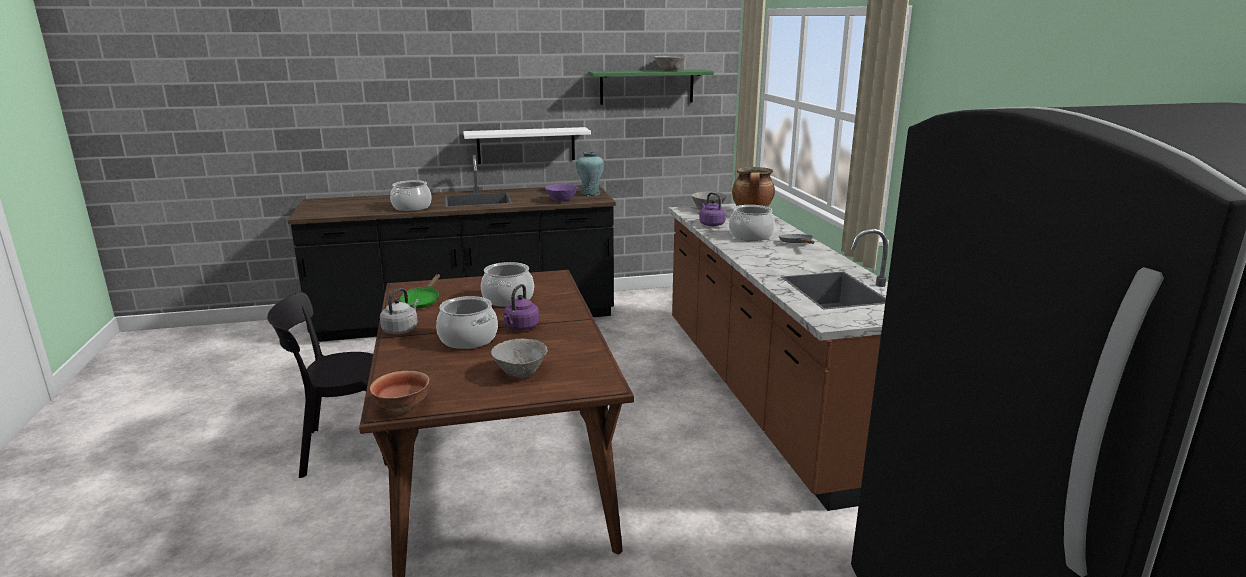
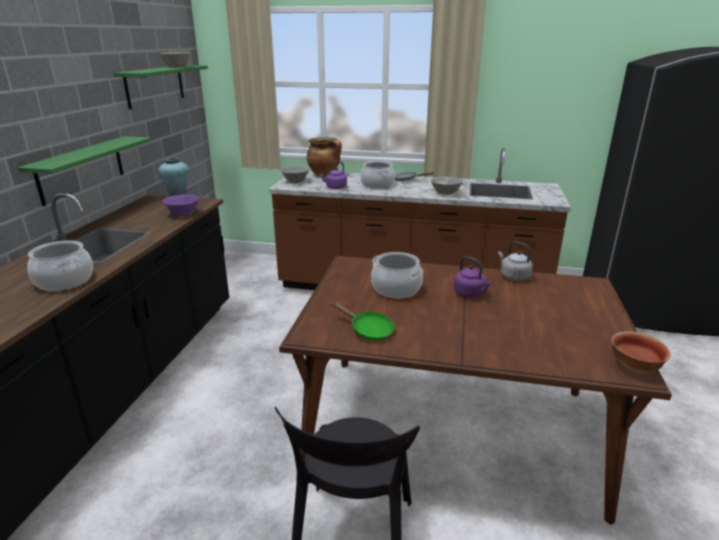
camera: 65 degrees left, 5 degrees up
grey kettle [380,288,419,334] -> grey kettle moved to [498,242,533,281]
cooking pot [436,296,498,349] -> none
white shelf [463,127,591,164] -> green shelf [17,136,151,206]
grey bowl [491,339,548,378] -> grey bowl moved to [431,177,463,195]

